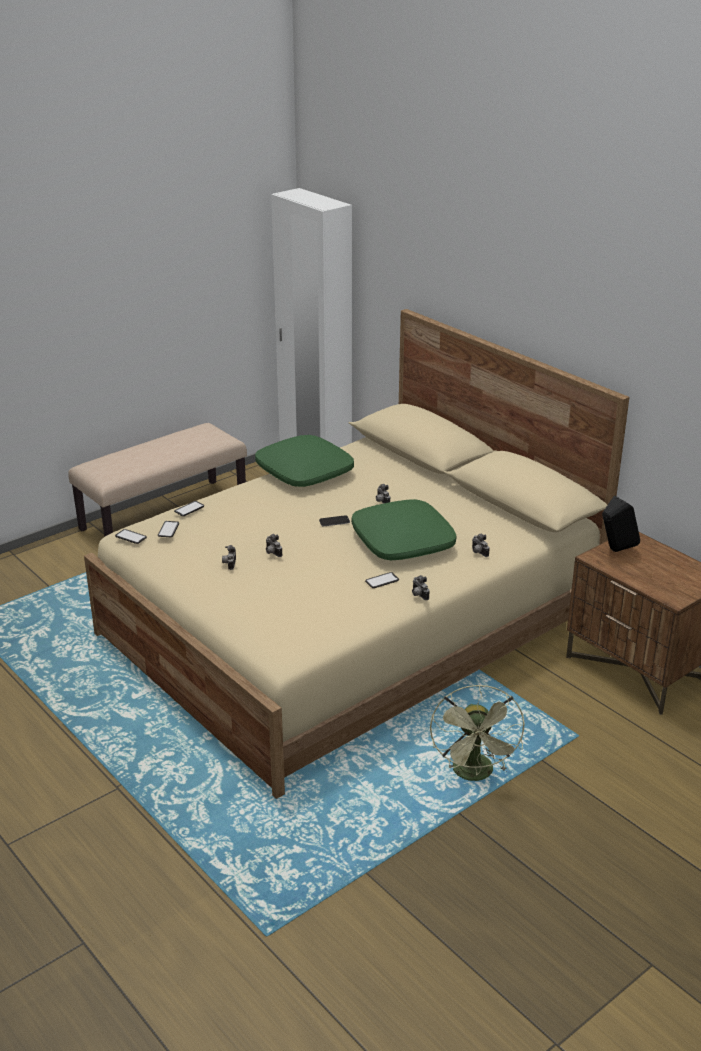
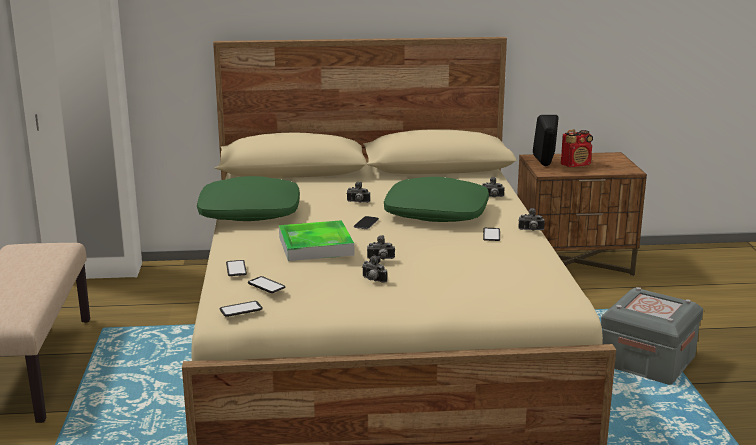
camera: 55 degrees left, 10 degrees down
green fan [430,684,525,781] -> grey storage box [601,287,703,385]
none -> tray [279,220,354,261]
none -> radio [561,129,593,167]

